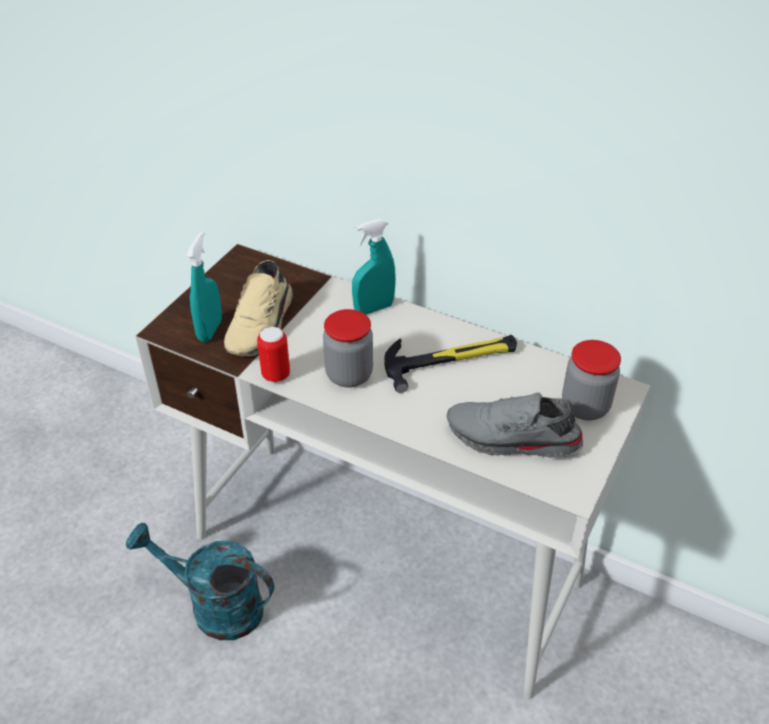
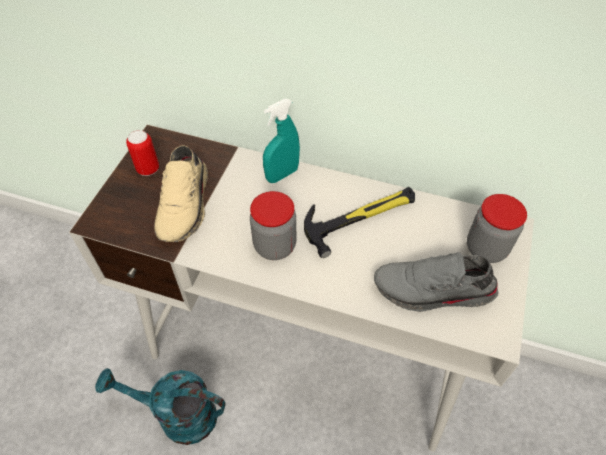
camera: 10 degrees left, 10 degrees up
turquoise spray bottle [187,232,222,342] -> none
can [257,327,290,383] -> can moved to [126,130,159,176]

